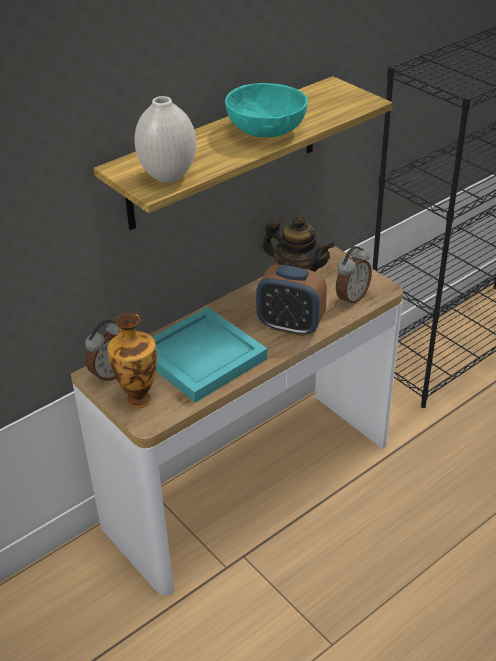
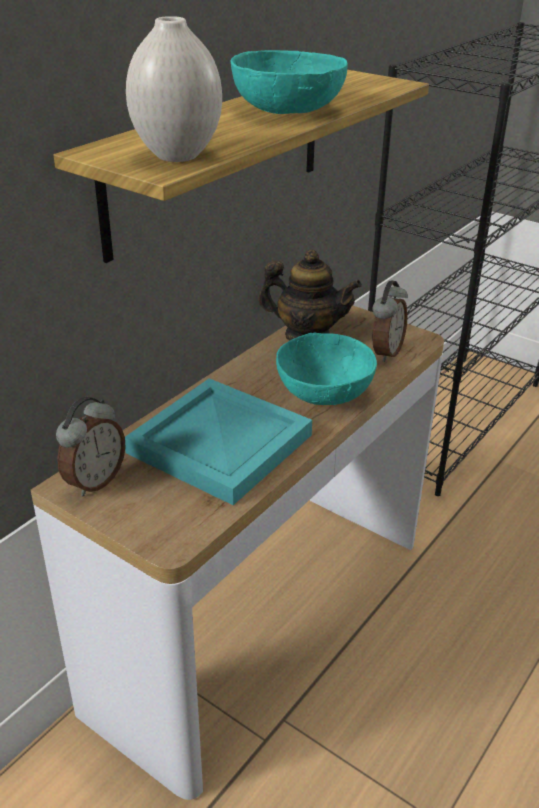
camera: 15 degrees left, 5 degrees down
vase [108,313,157,408] -> none
alarm clock [256,265,327,336] -> turquoise bowl [276,333,377,405]

